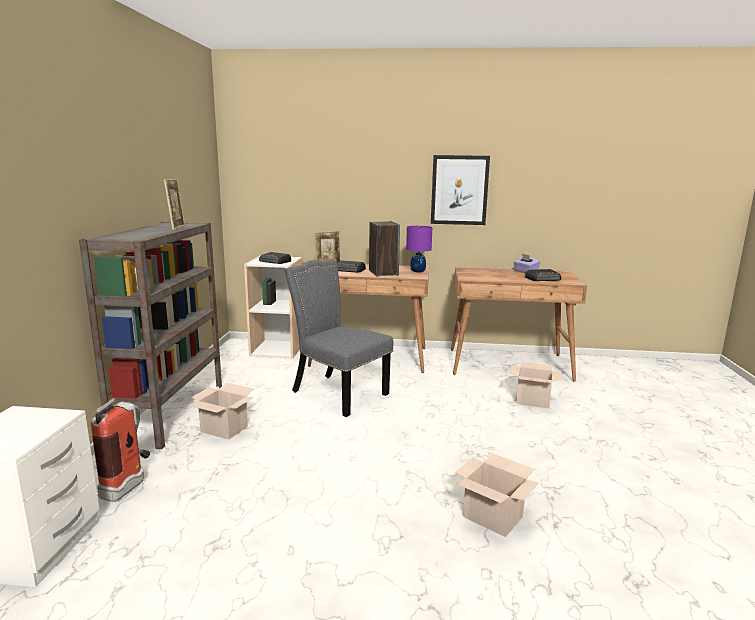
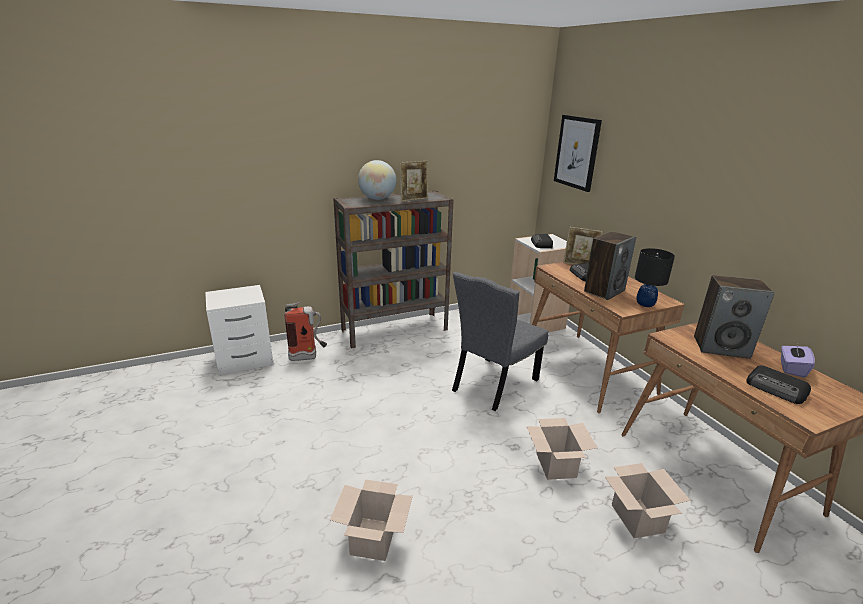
camera: 60 degrees right, 10 degrees up
cardboard box [188,383,254,440] -> cardboard box moved to [526,418,597,480]
grey chair [284,259,393,417] -> grey chair turned 150 degrees counterclockwise [452,272,549,411]
purple table lamp [406,226,432,273] -> black table lamp [635,248,675,307]
picture [431,155,490,225] -> picture moved to [554,115,602,192]
none -> globe [358,160,396,200]
none -> speaker [694,275,775,359]

